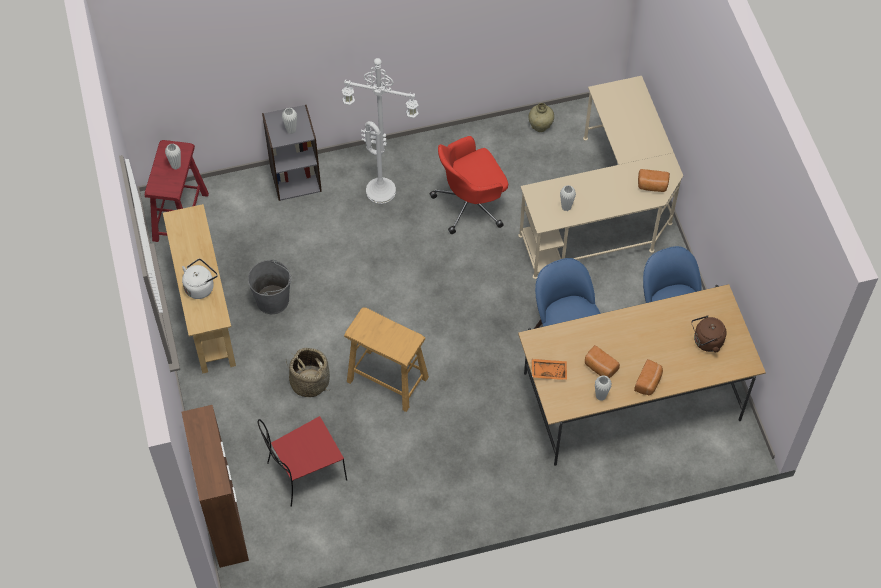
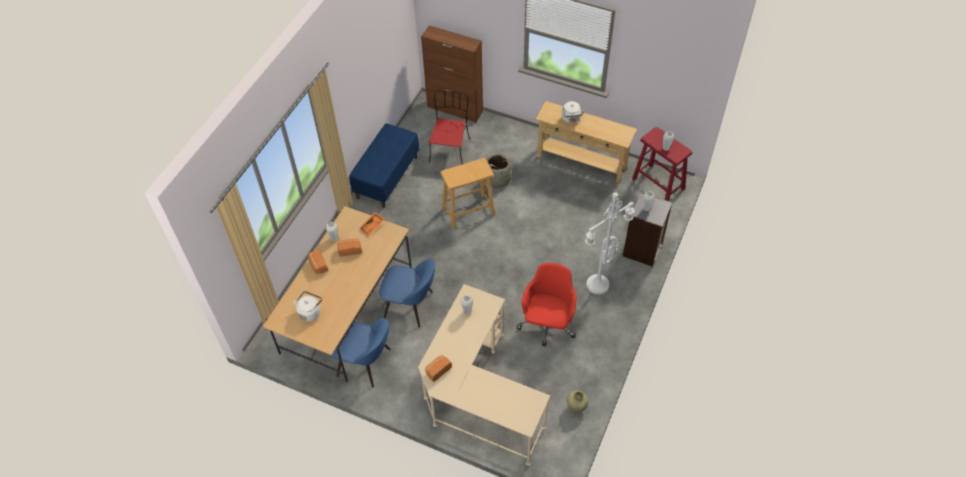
camera: 130 degrees right, 5 degrees down
grey bucket [248,260,292,314] -> none
brown kettle [691,315,726,352] -> white kettle [293,291,322,322]
none -> blue bench [349,123,419,208]

